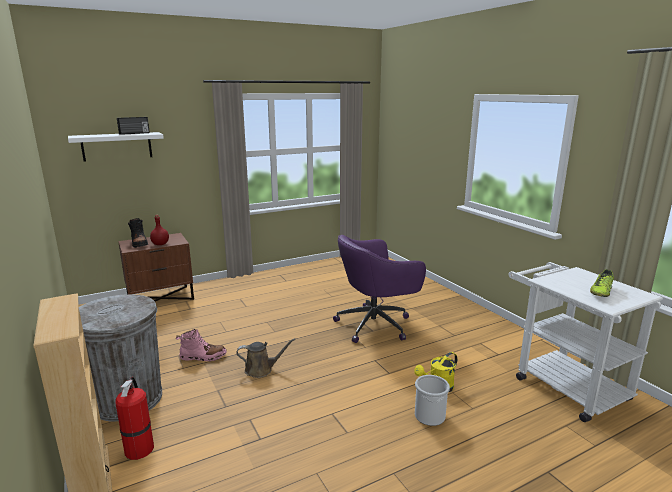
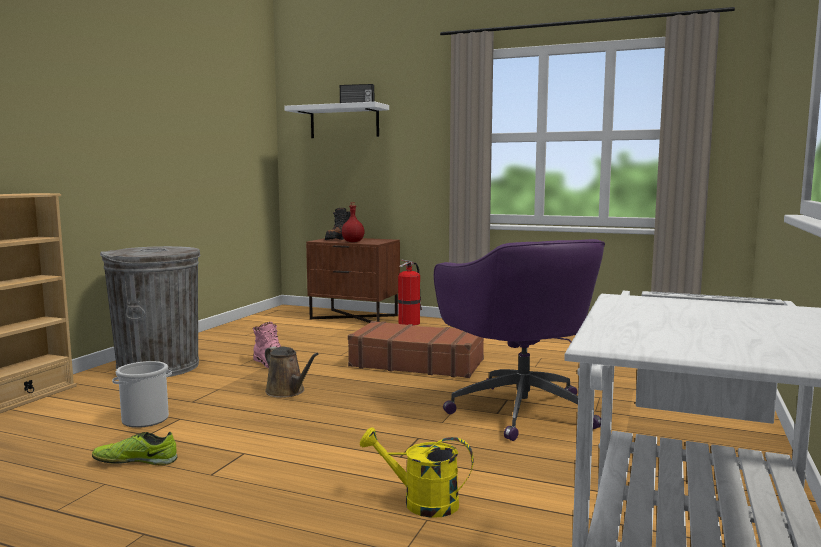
camera: 50 degrees right, 10 degrees down
fire extinguisher [115,377,154,460] -> fire extinguisher moved to [398,259,422,326]
purple office chair [333,235,426,343] -> purple office chair turned 135 degrees counterclockwise [434,239,605,441]
bucket [415,375,450,426] -> bucket moved to [112,361,172,428]
shoe [590,269,614,297] -> shoe moved to [92,432,177,465]
none -> brown suitcase [348,321,484,378]

